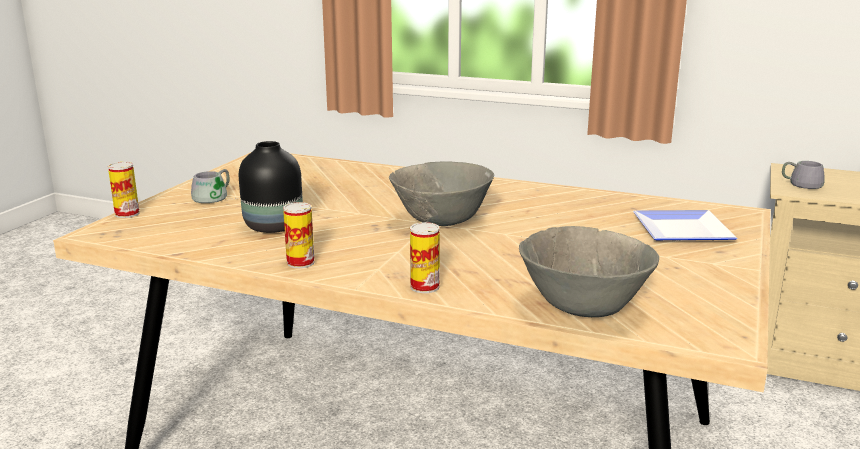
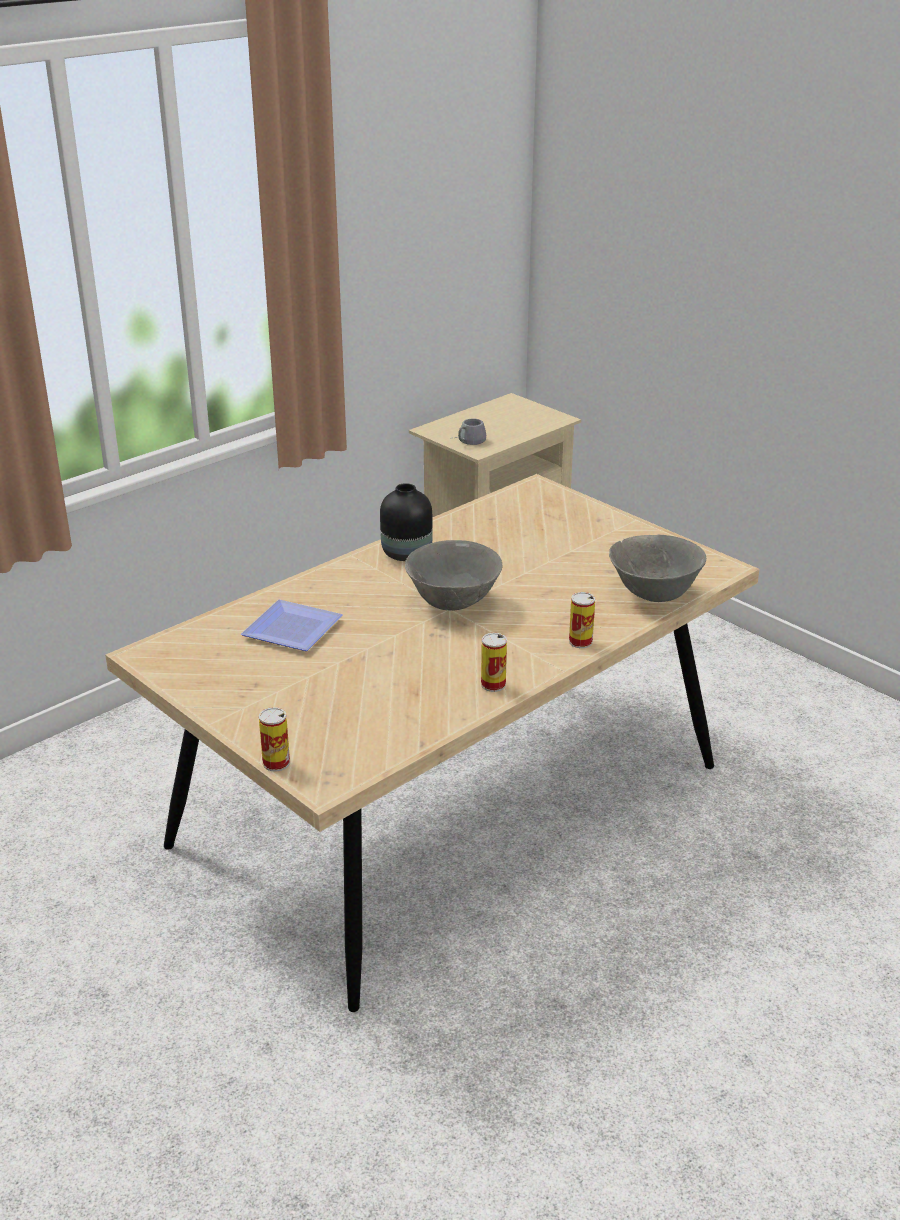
camera: 65 degrees left, 10 degrees up
grey mug [191,169,239,203] -> none
black vase [239,141,303,233] -> black vase moved to [380,483,433,561]
plate [633,210,737,240] -> plate moved to [241,599,343,651]

